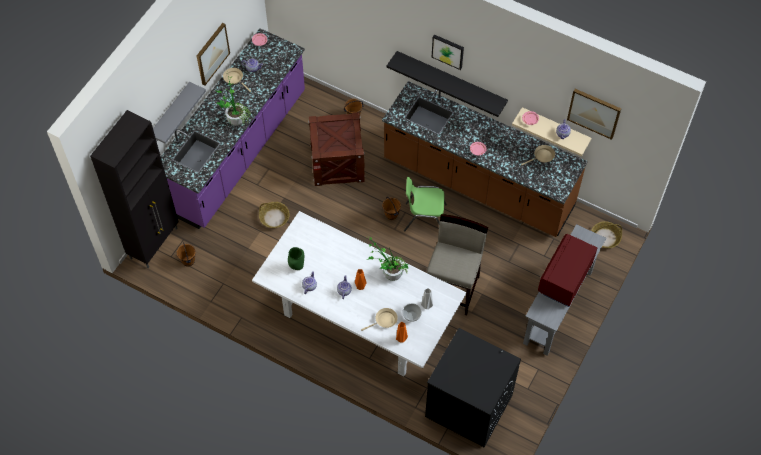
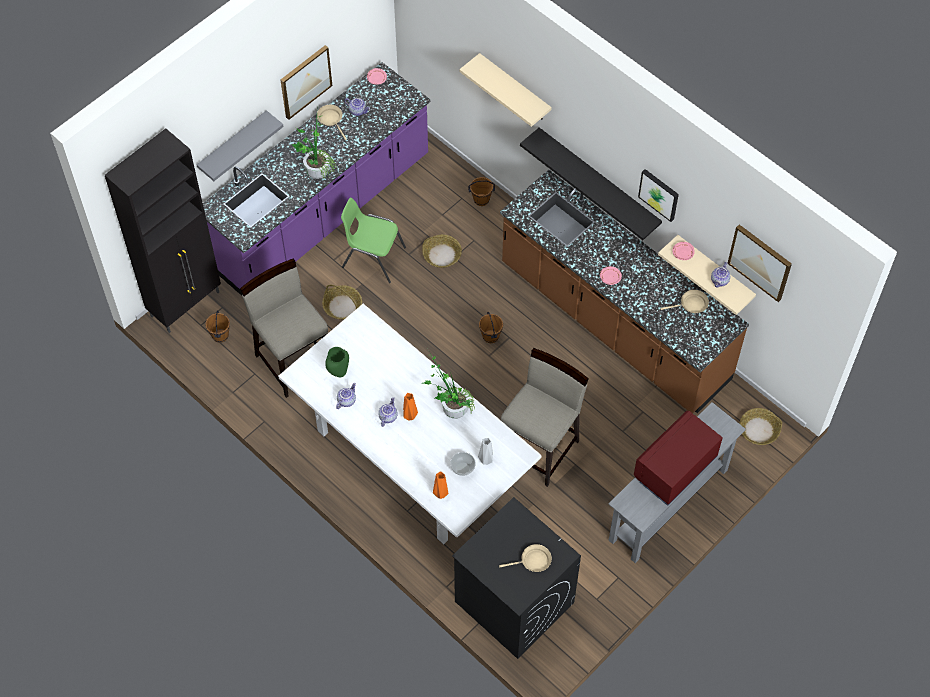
camera: 15 degrees right, 0 degrees up
crate [308,112,365,186] -> basket [422,235,462,268]
beige frying pan [361,308,398,331] -> beige frying pan moved to [499,544,552,572]
green chair [404,177,447,232] -> green chair moved to [341,198,406,283]
picture [432,35,464,70] -> picture moved to [638,169,679,222]
none -> beige stool [240,259,328,398]
none -> beige shelf [460,53,552,127]

